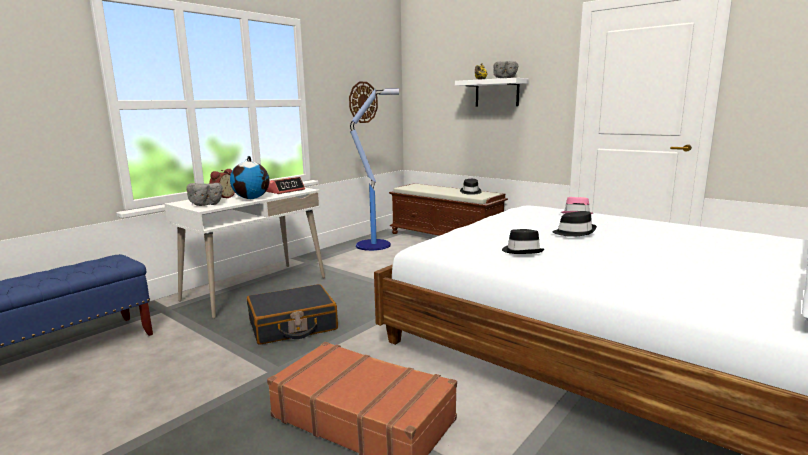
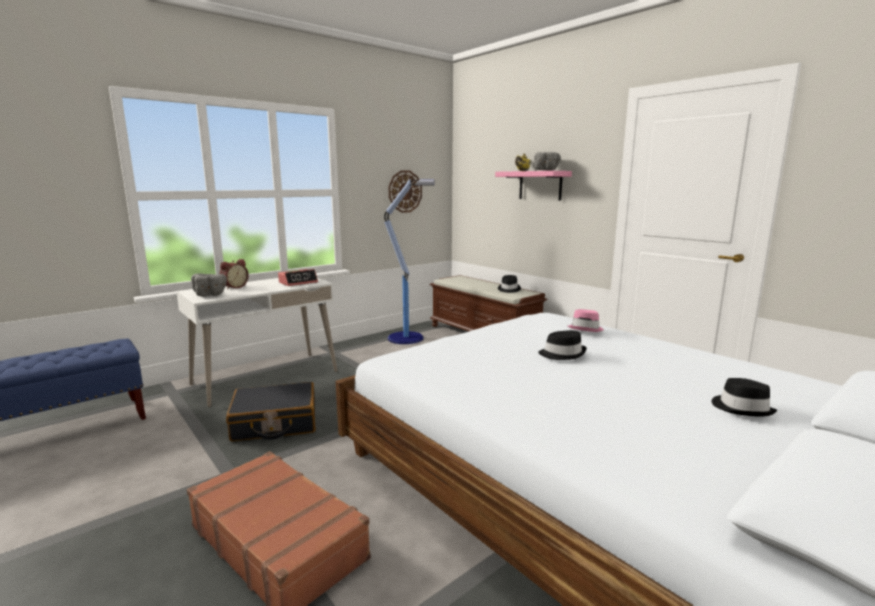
camera: 10 degrees right, 0 degrees up
globe [230,156,269,199] -> none
white shelf [455,78,529,107] -> pink shelf [495,171,572,200]
black hat [502,229,544,254] -> black hat moved to [712,378,777,416]

